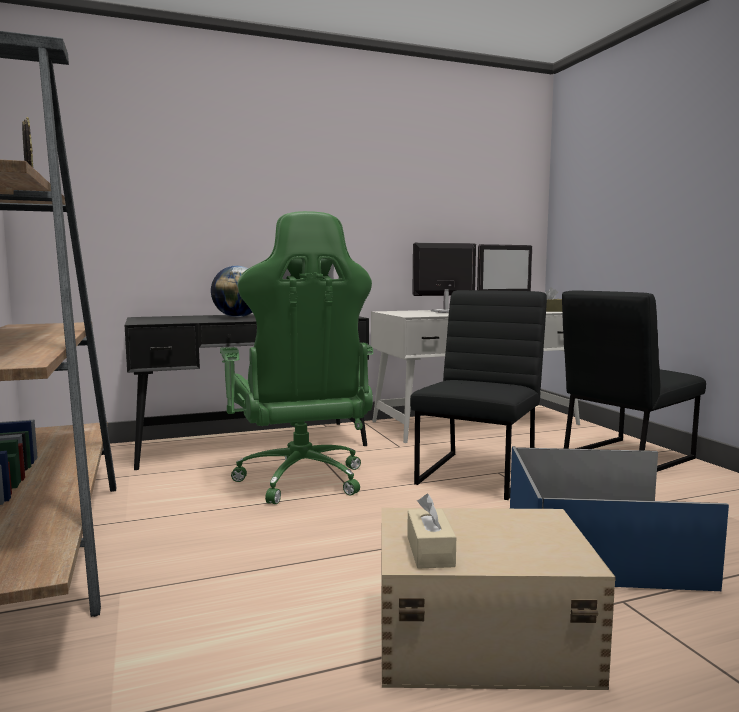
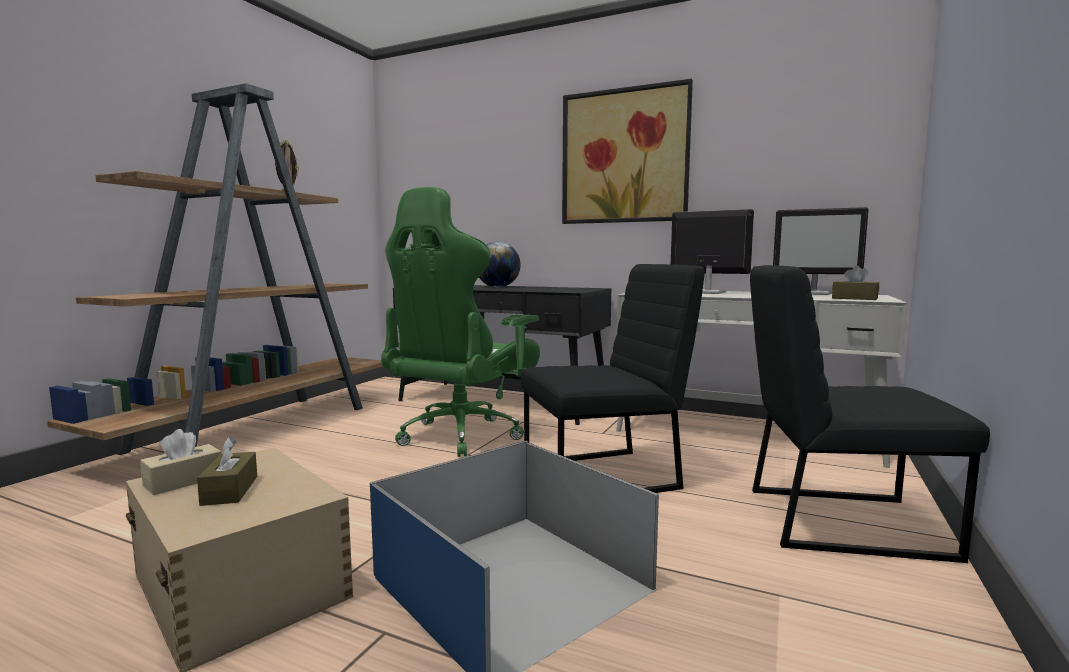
camera: 45 degrees right, 0 degrees up
none -> brown tissue box [197,437,257,506]
none -> picture [562,79,693,224]

